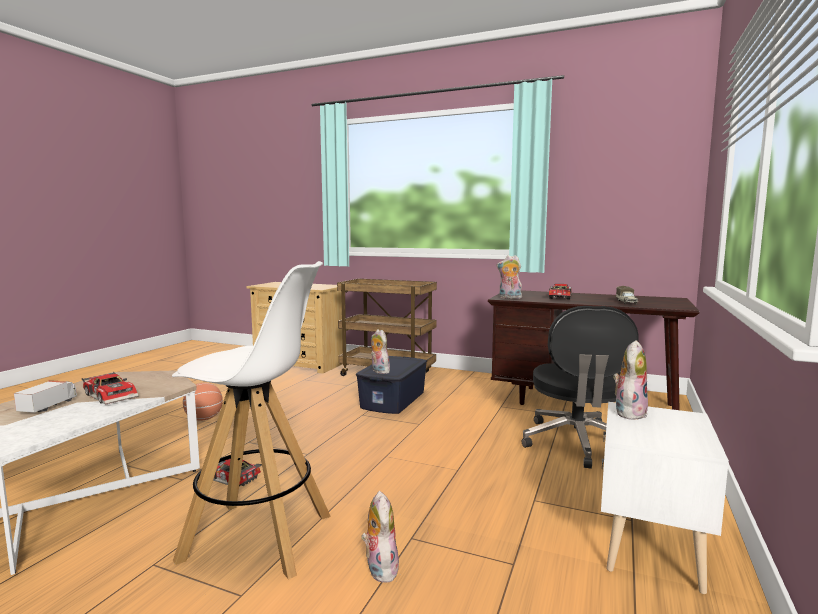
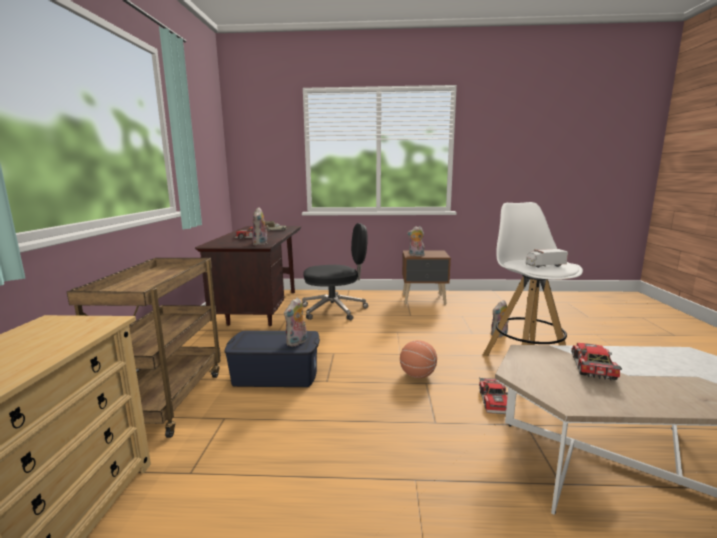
camera: 110 degrees left, 5 degrees up
toy truck [14,380,77,413] -> toy truck moved to [525,249,568,268]
basketball [183,383,223,420] -> basketball moved to [400,340,437,378]
white nightstand [601,402,729,594] -> brown nightstand [402,250,451,304]

